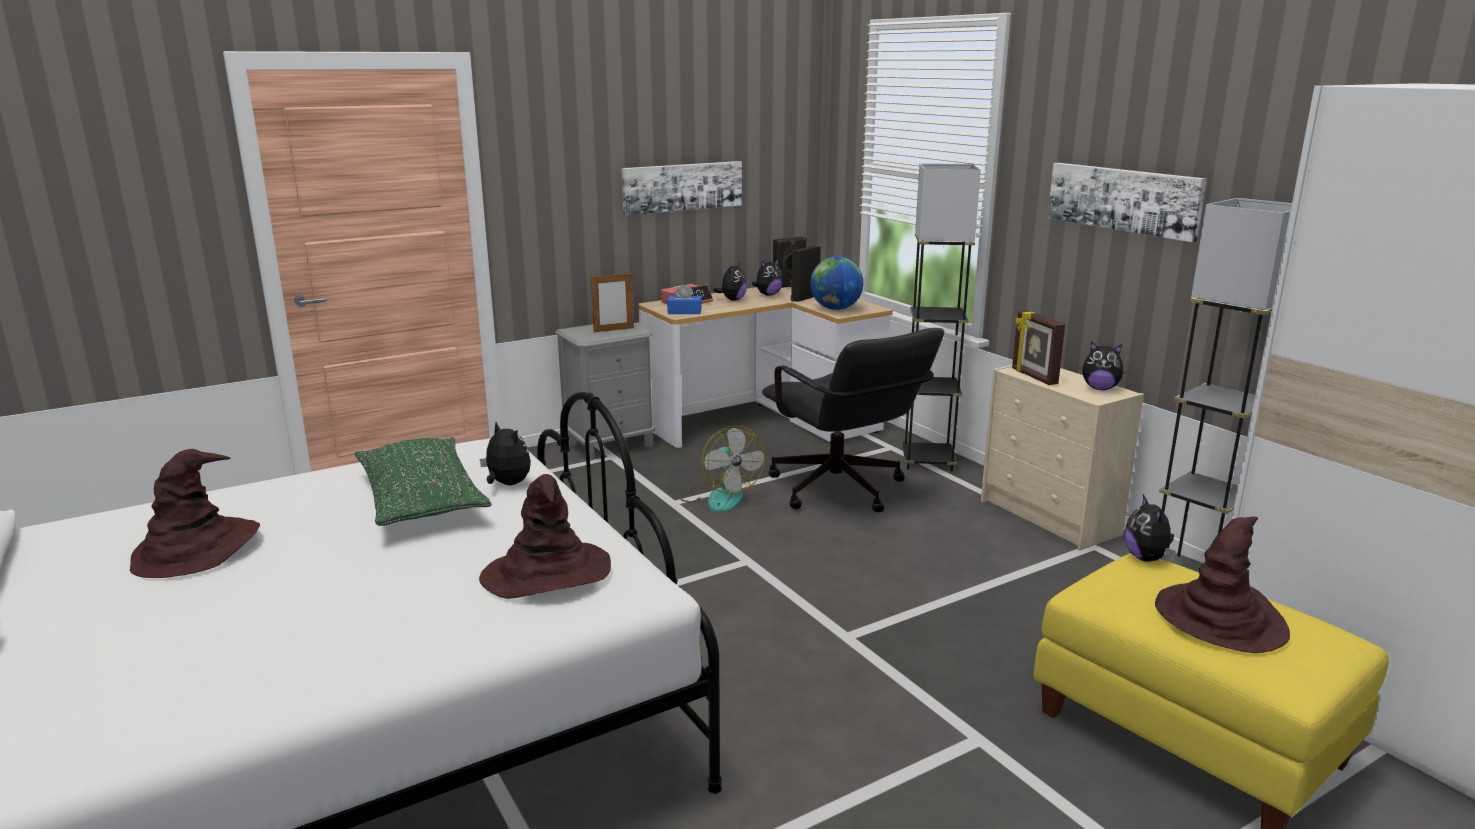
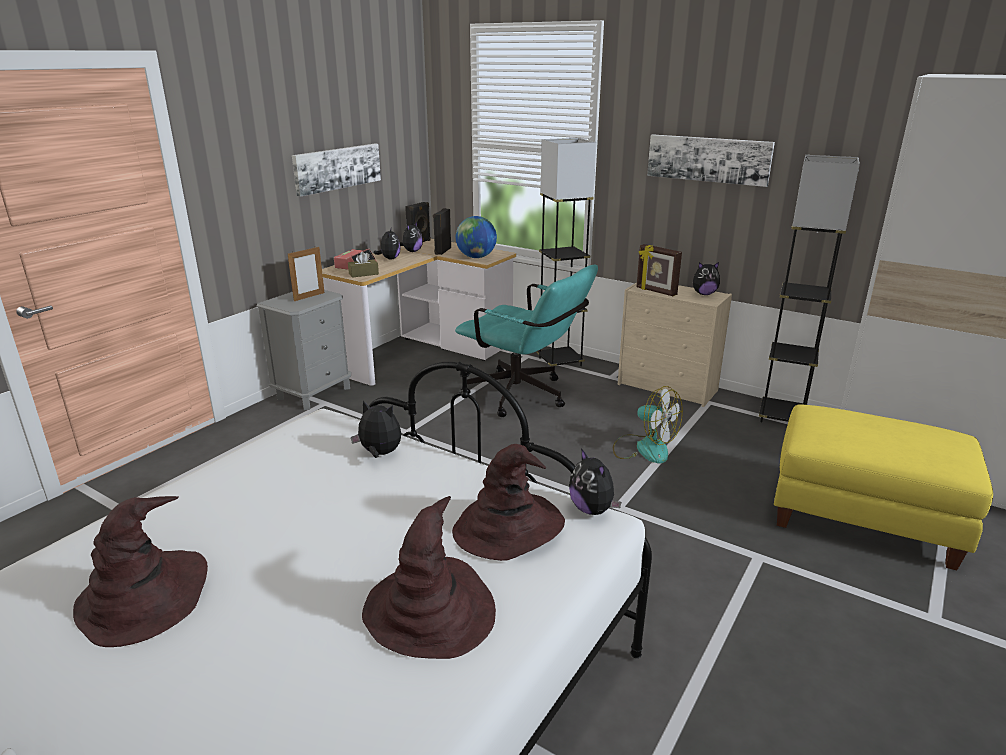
camera: 25 degrees left, 5 degrees up
green pillow [355,437,491,526] -> none
blue tissue box [667,285,702,314] -> brown tissue box [348,252,379,278]
fan [680,426,765,513] -> fan moved to [613,386,683,464]
black office chair [762,328,944,512] -> turquoise office chair [455,265,598,417]
plush toy [1124,494,1176,562] -> plush toy moved to [569,448,621,515]
brown hat [1155,517,1290,653] -> brown hat moved to [362,496,496,659]

